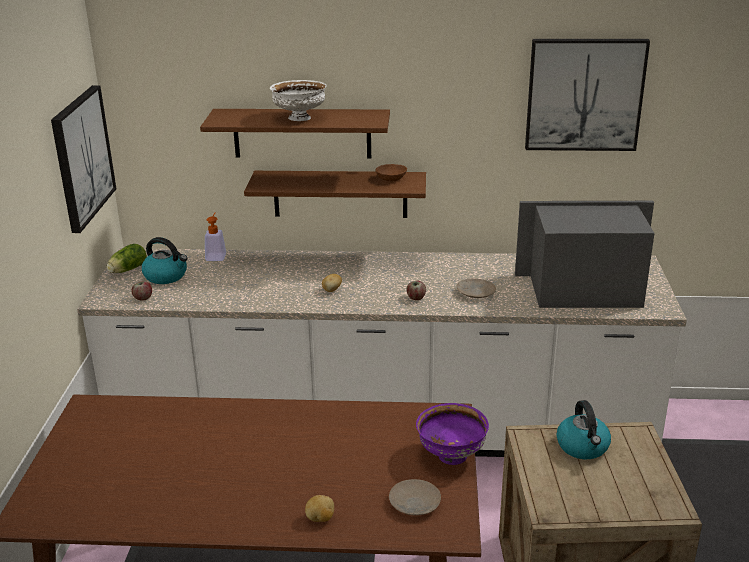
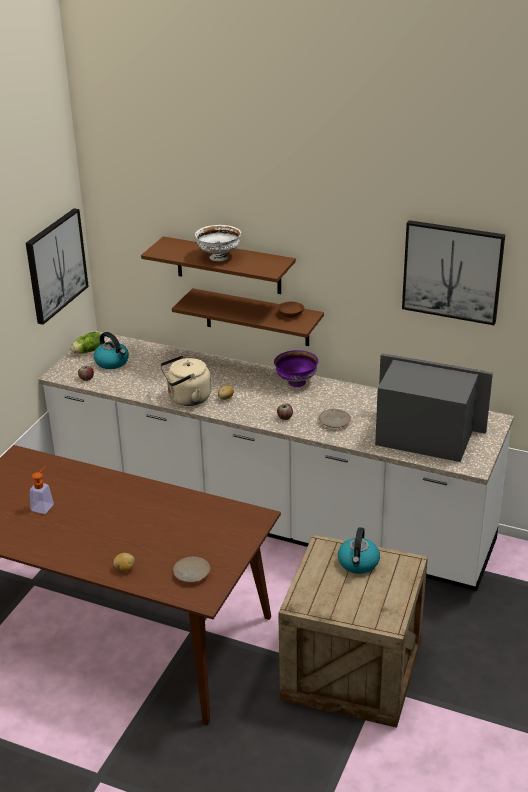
camera: 20 degrees right, 5 degrees up
soap dispenser [205,212,226,261] -> soap dispenser moved to [30,466,54,514]
purple bowl [416,403,489,465] -> purple bowl moved to [274,350,318,387]
none -> beige kettle [160,355,211,406]

